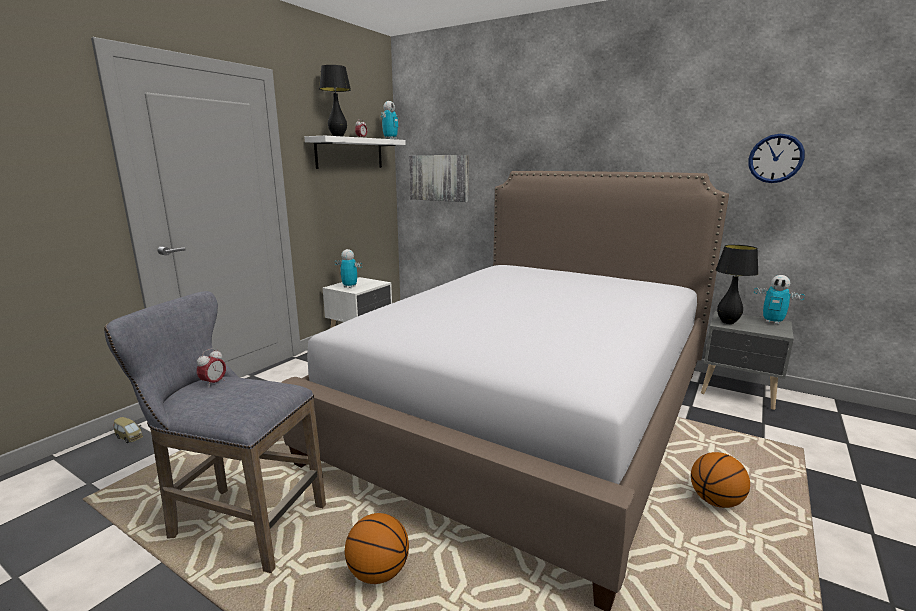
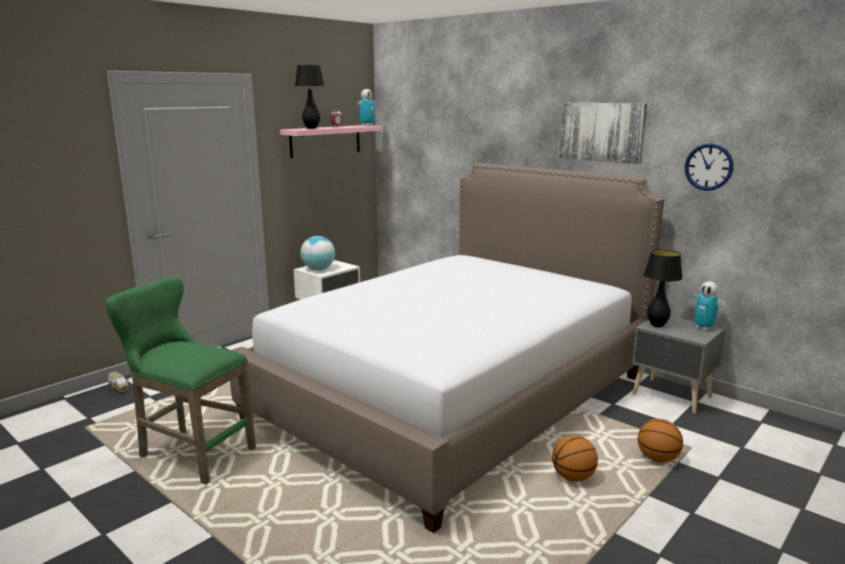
camera: 10 degrees right, 0 degrees up
grey stool [104,291,326,573] -> green stool [106,276,256,485]
alarm clock [197,348,226,388] -> none
white shelf [304,136,406,169] -> pink shelf [280,125,382,158]
toy robot [335,249,362,288] -> globe [301,236,335,270]
basketball [345,513,409,584] -> basketball moved to [638,419,683,463]
picture [409,155,468,202] -> picture moved to [559,103,647,164]

